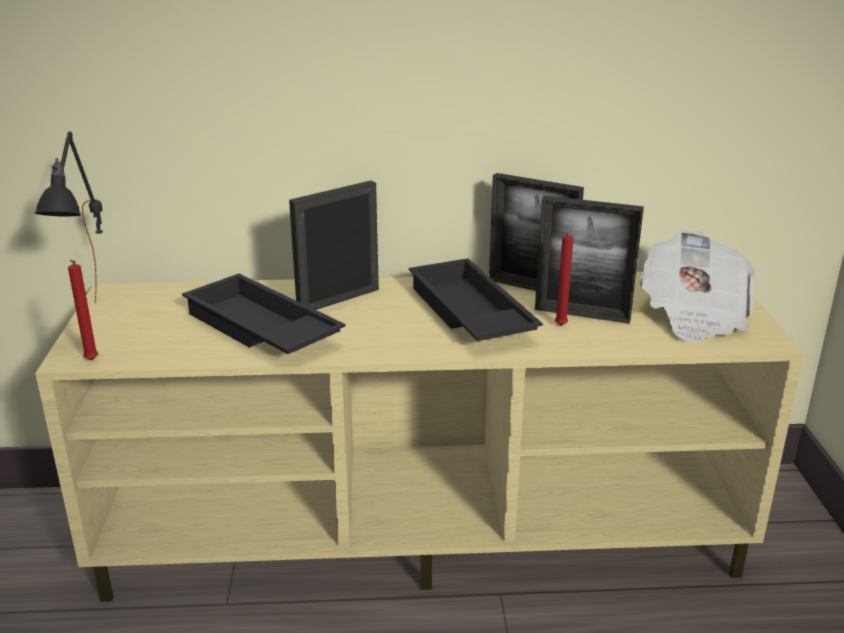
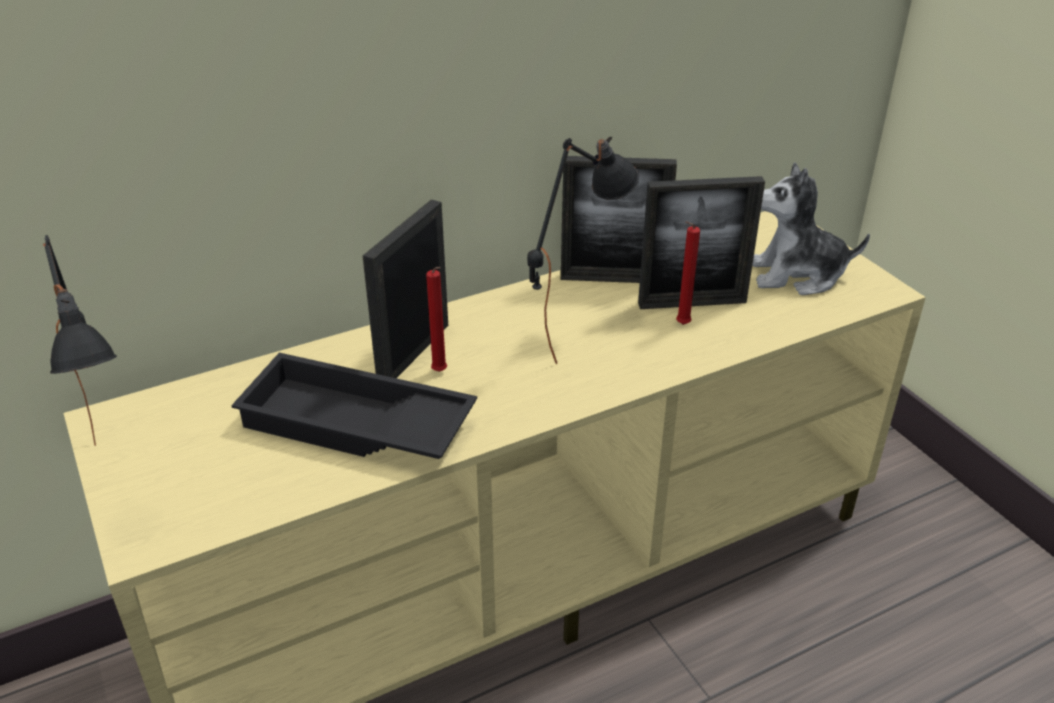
camera: 25 degrees left, 10 degrees up
red candle [68,260,98,360] -> red candle moved to [426,267,447,372]
black tray [409,258,543,341] -> black table lamp [527,137,639,364]
newspaper [639,231,755,342] -> plush toy [752,162,870,295]

